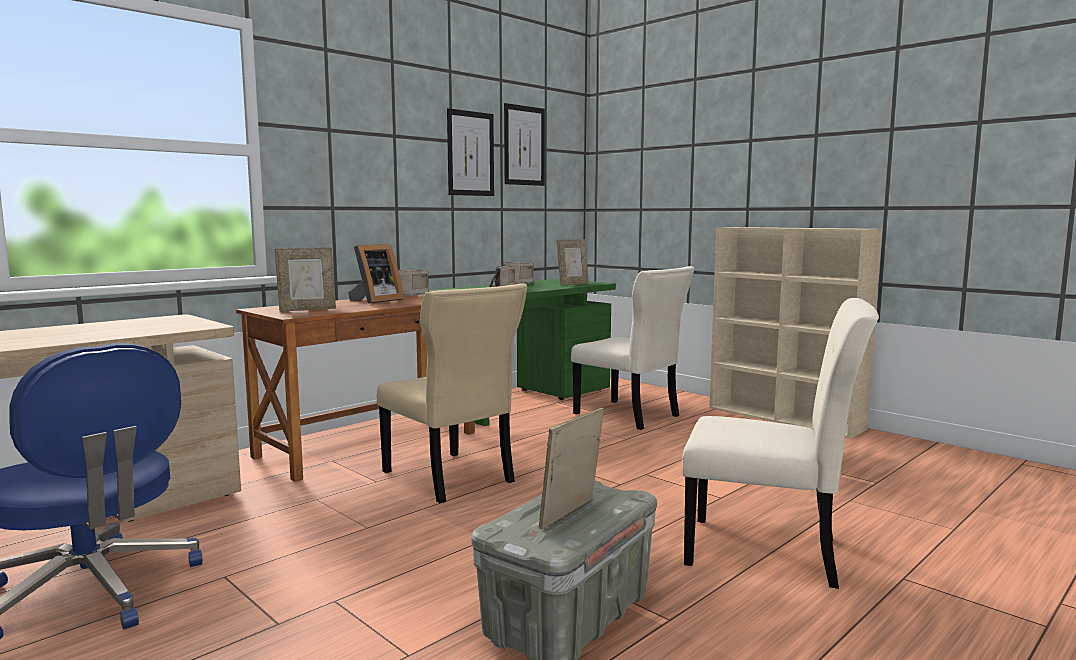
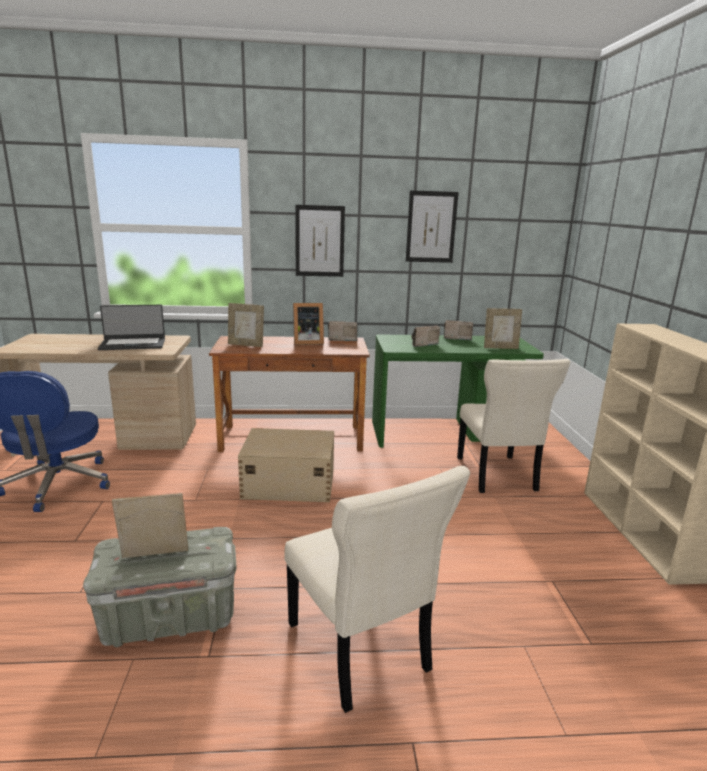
camera: 40 degrees right, 10 degrees up
beige chair [377,283,527,503] -> beige storage box [238,428,334,502]
picture [504,103,545,186] -> picture moved to [295,205,345,277]
none -> laptop [98,305,165,350]

